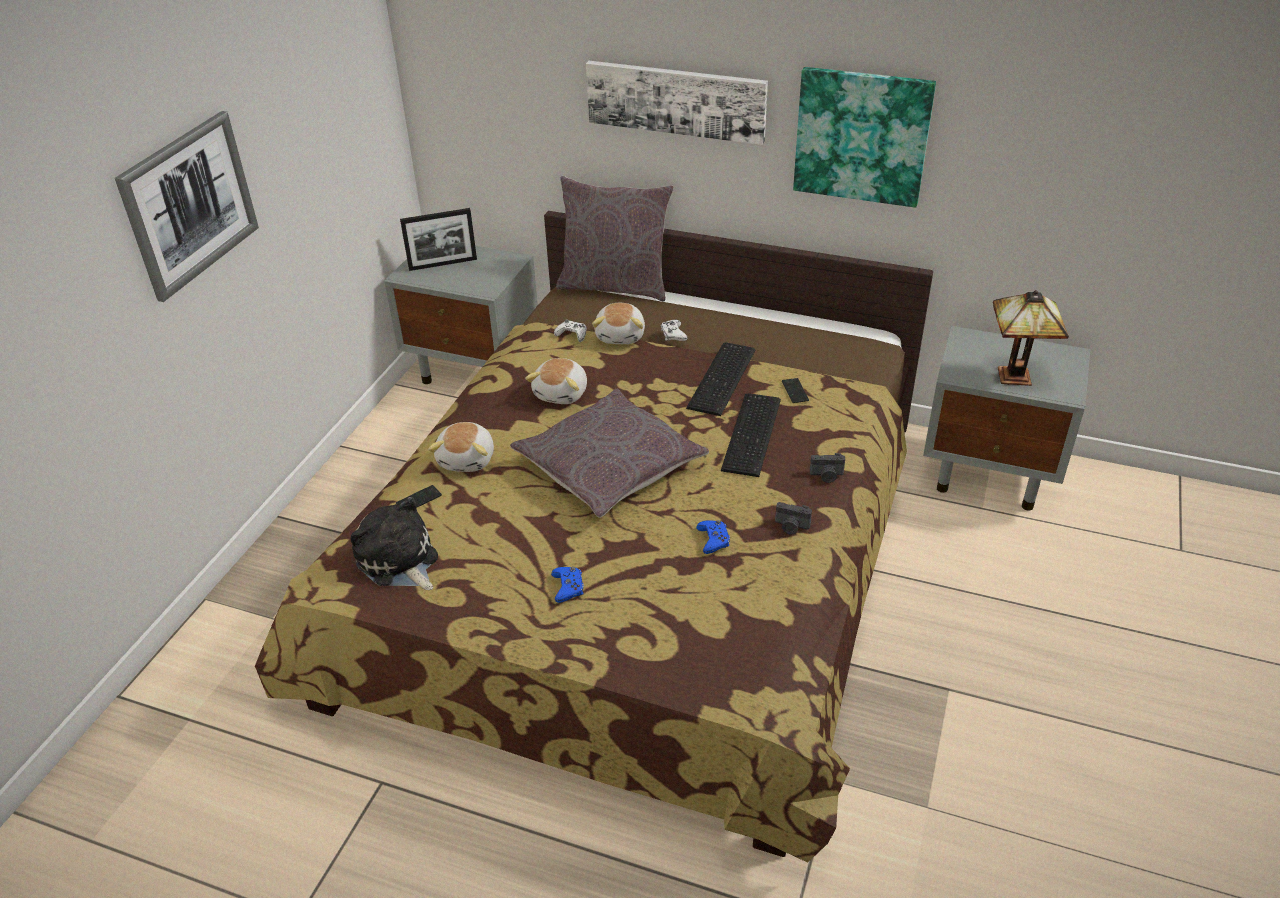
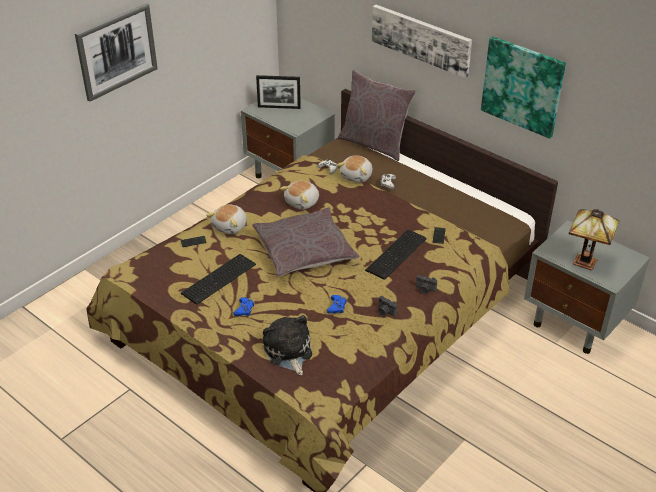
camera: 20 degrees right, 0 degrees up
plush toy [351,496,438,590] -> plush toy moved to [263,315,312,375]
keyboard [686,342,756,416] -> keyboard moved to [181,254,256,305]

